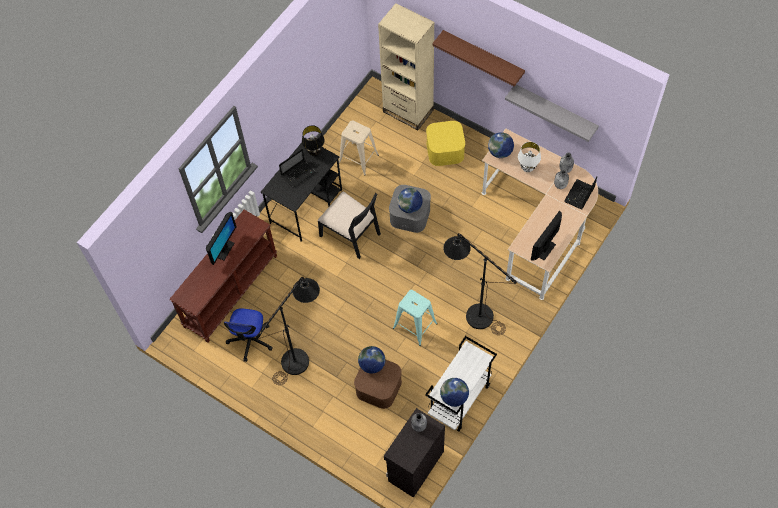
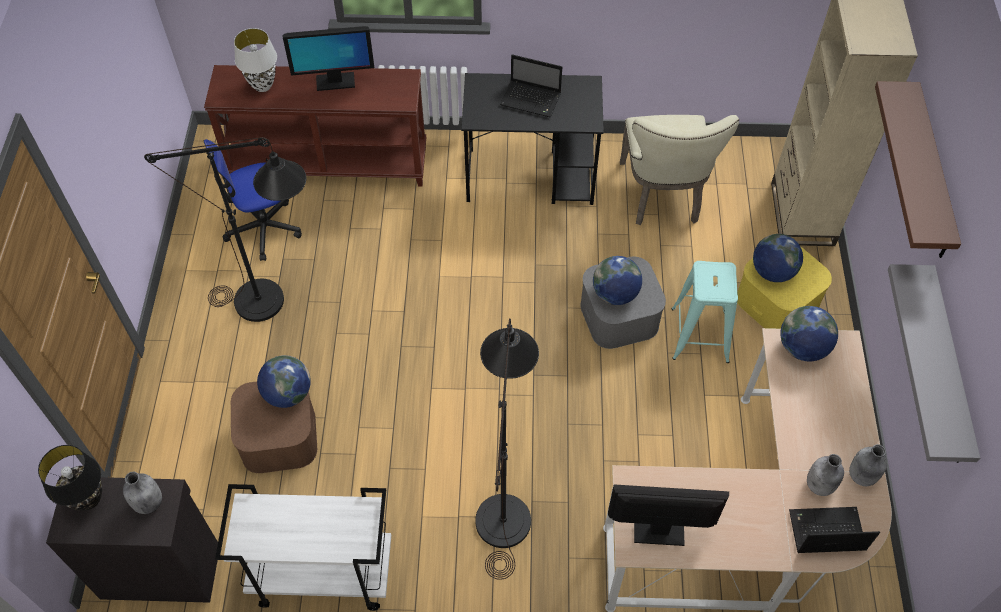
camera: 55 degrees right, 5 degrees down
black table lamp [302,125,324,156] -> black table lamp moved to [38,445,102,511]
black chair [318,191,381,259] -> none
beige stool [339,120,379,176] -> beige chair [620,115,739,225]
turquoise stool [393,290,438,346] -> turquoise stool moved to [671,261,738,363]
globe [440,378,469,407] -> globe moved to [753,234,803,282]
white table lamp [518,142,541,172] -> white table lamp moved to [234,28,277,92]

